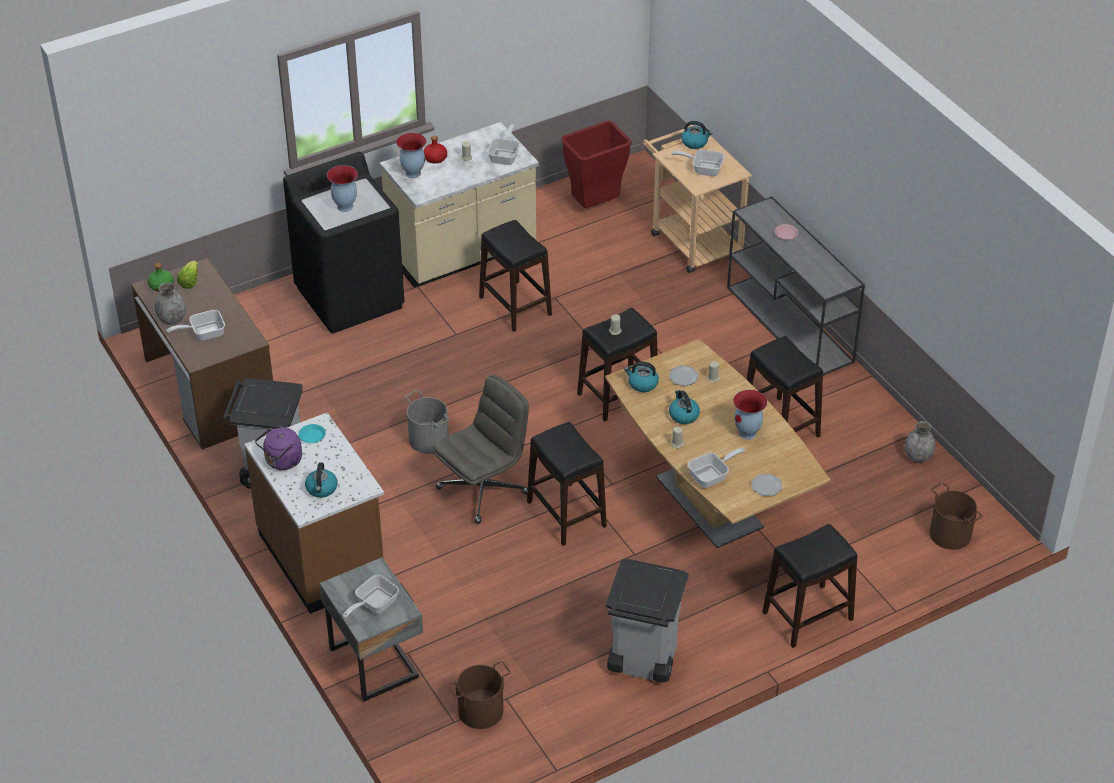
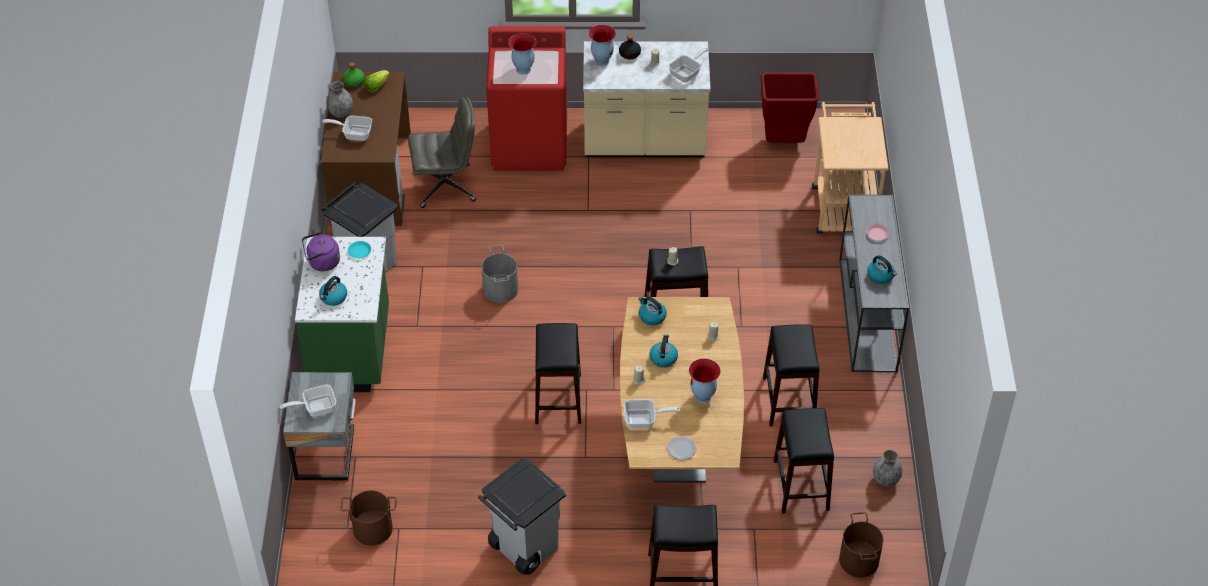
camera: 30 degrees right, 5 degrees up
brown counter [244,412,384,614] -> green counter [295,237,389,392]
black washing machine [283,152,404,334] -> red washing machine [486,26,567,171]
red bottle [424,136,447,163] -> black bottle [619,35,641,59]
grey office chair [432,375,529,524] -> grey office chair moved to [408,96,476,208]
black stool [479,220,552,332] -> black stool moved to [774,408,834,513]
plate [669,365,699,386] -> none
frying pan [671,150,724,176] -> none
kettle [681,121,712,149] -> kettle moved to [867,255,897,284]

